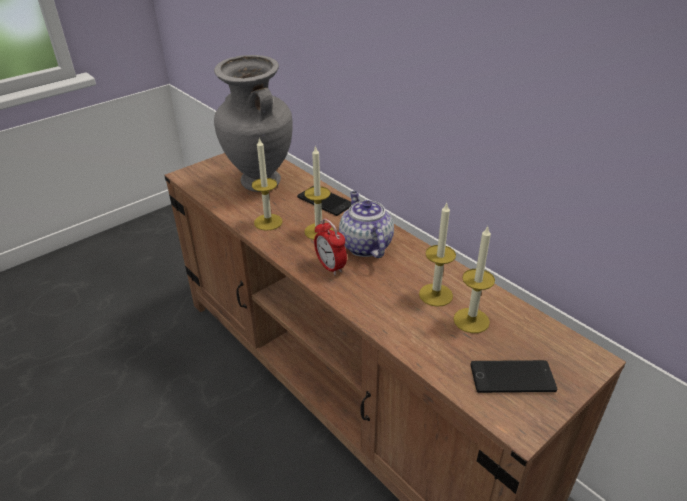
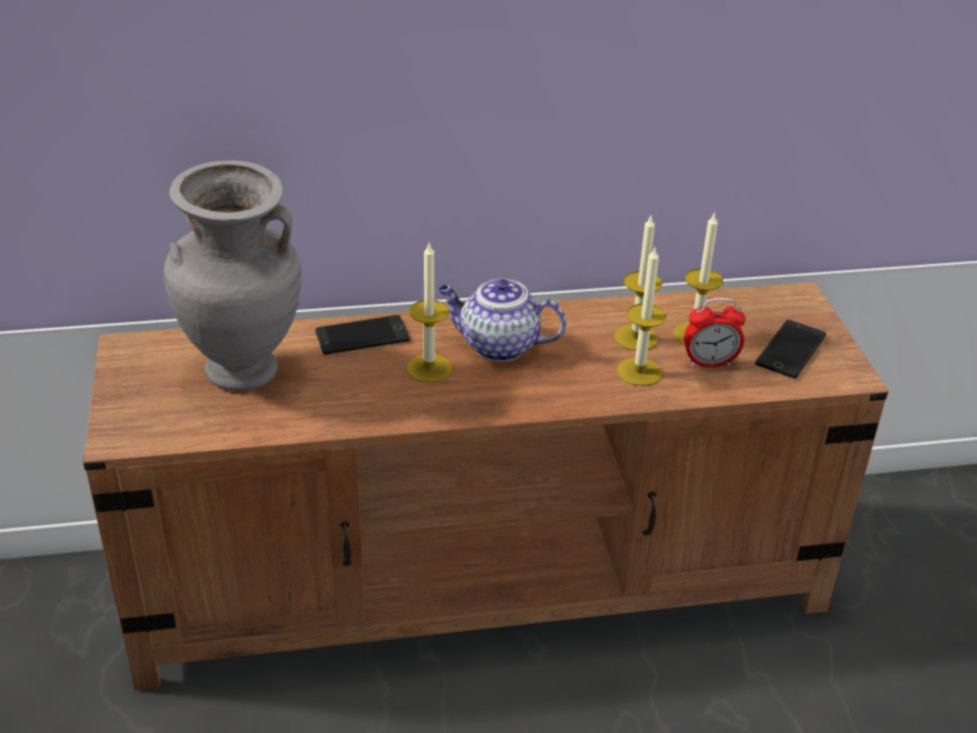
camera: 60 degrees left, 0 degrees up
candle [252,137,283,231] -> candle moved to [617,248,667,386]
alarm clock [314,219,347,275] -> alarm clock moved to [684,298,746,367]

